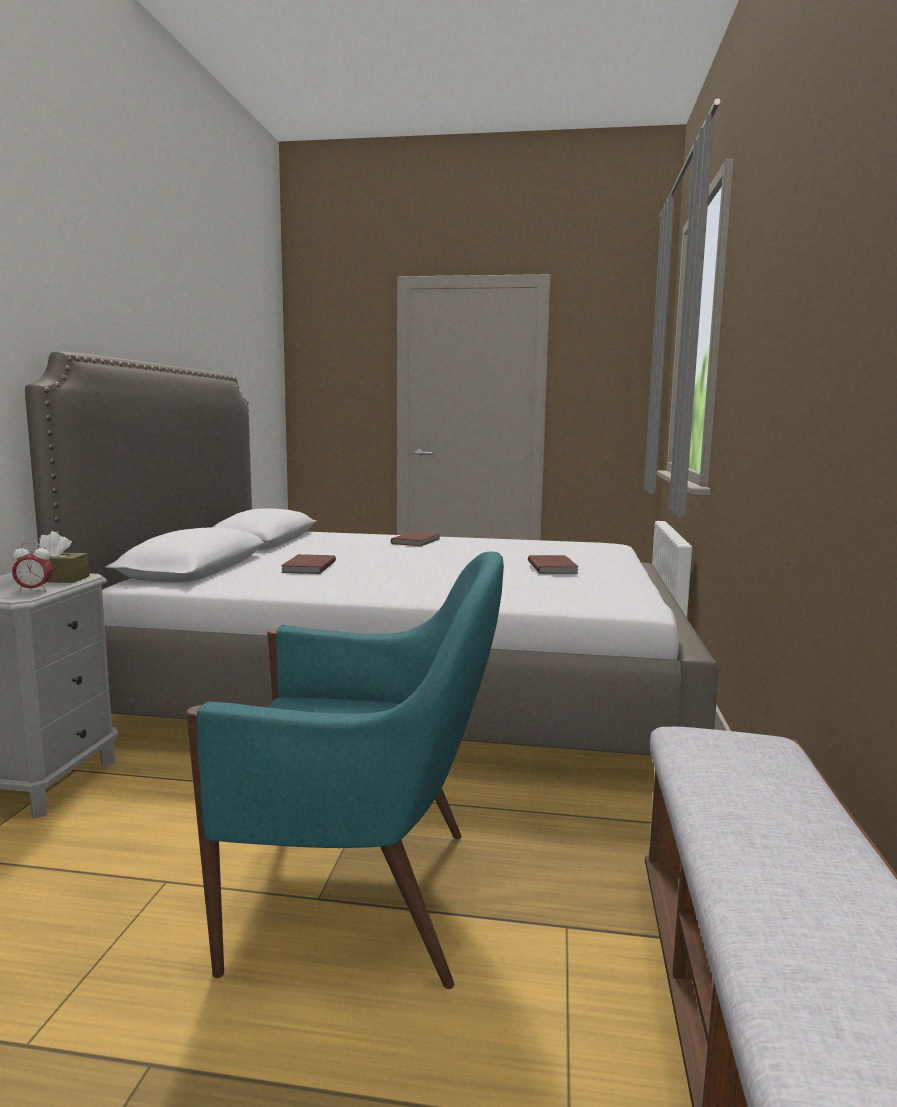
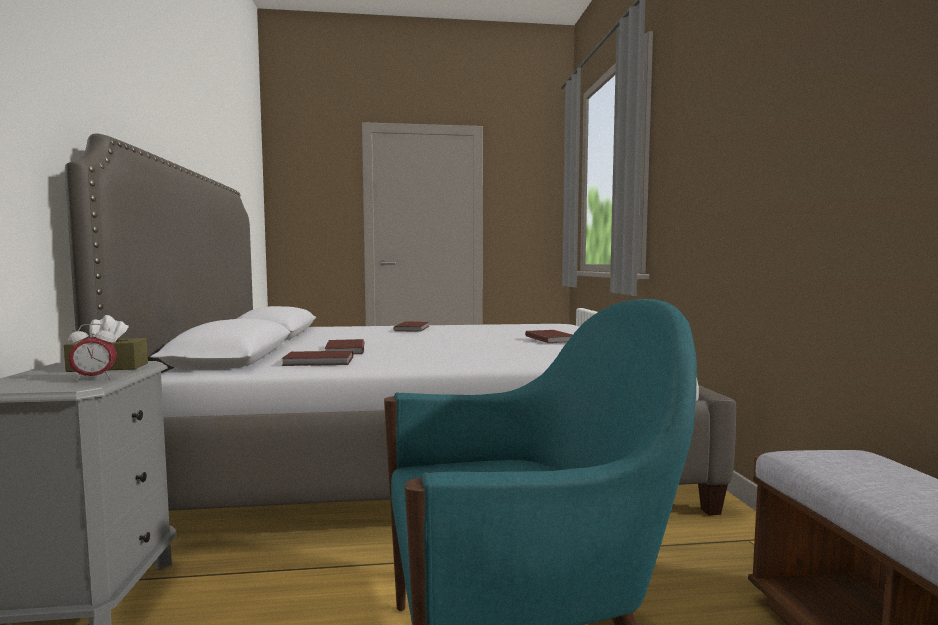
camera: 15 degrees left, 5 degrees down
none -> brown book [281,351,353,366]

